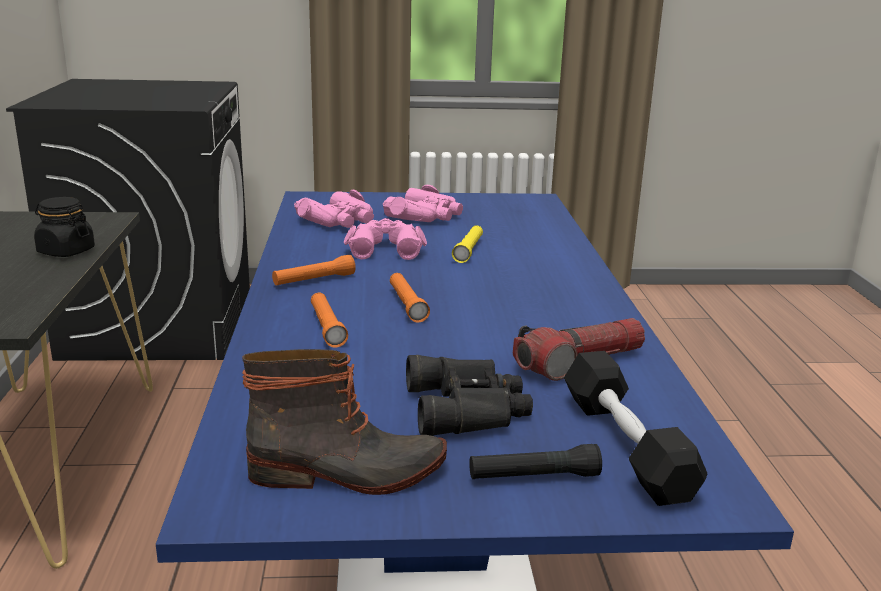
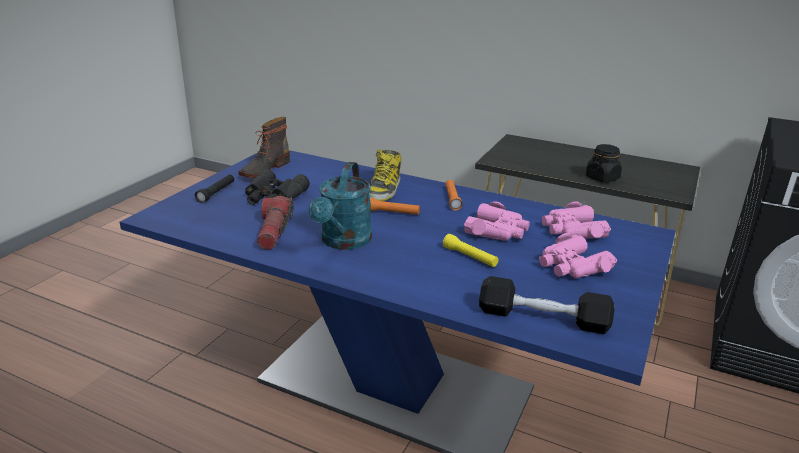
camera: 120 degrees right, 5 degrees up
orange flashlight [311,293,348,348] -> boot [369,149,401,201]
black dumbbell [564,351,708,506] -> black dumbbell moved to [479,276,615,334]
none -> turquoise watering can [309,162,372,250]

